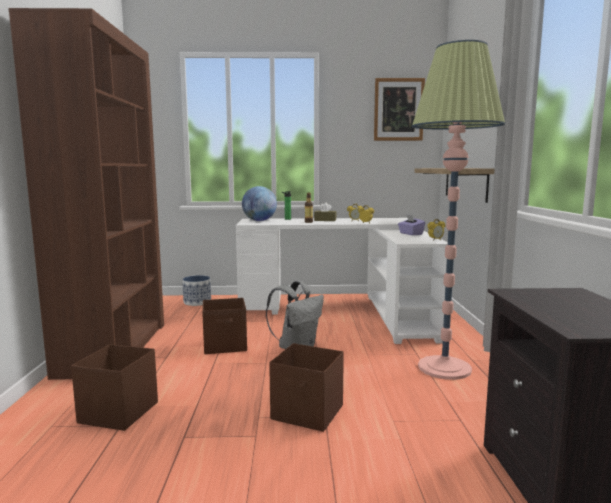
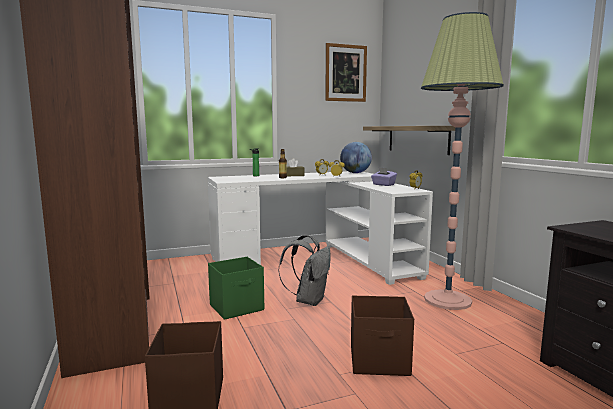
camera: 20 degrees left, 0 degrees up
planter [182,275,211,306] -> none
brown storage box [202,298,247,354] -> green storage box [208,257,264,320]
globe [242,186,277,221] -> globe moved to [340,142,372,173]

